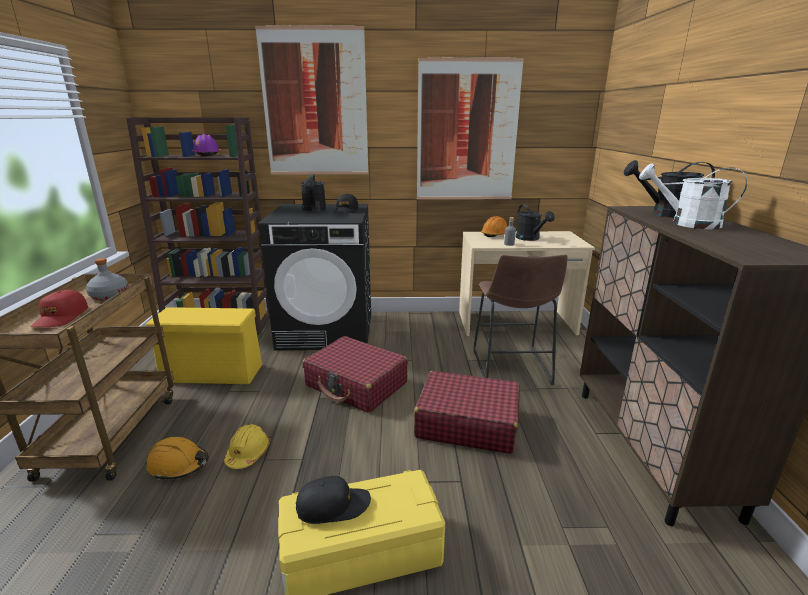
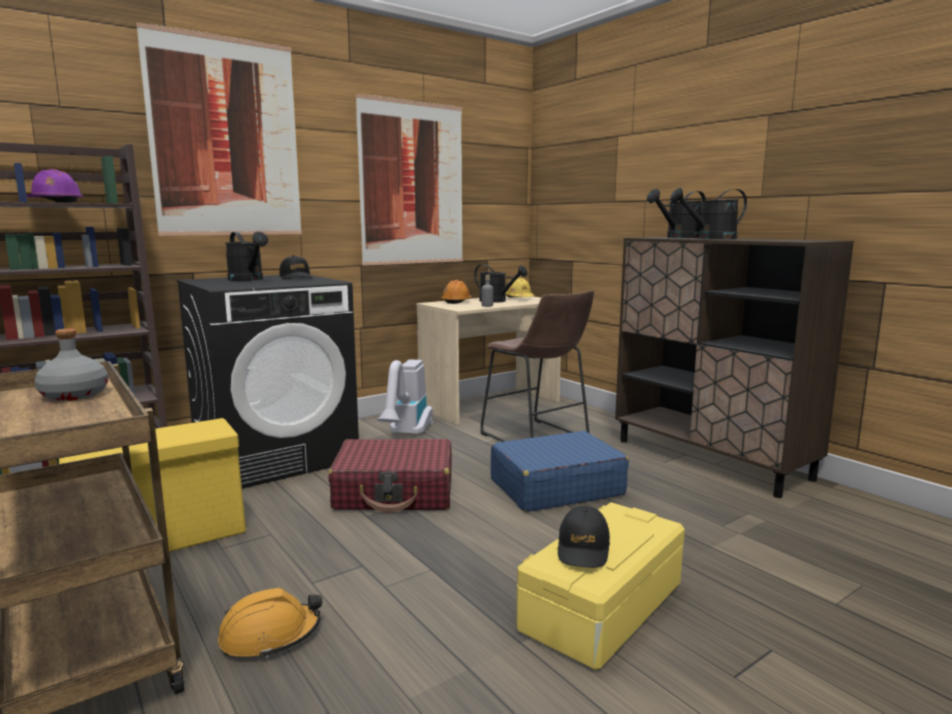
camera: 35 degrees left, 10 degrees down
red cap [30,290,88,327] -> none
yellow hard hat [224,424,270,469] -> yellow hard hat moved to [505,277,535,297]
black cap [296,476,371,524] -> black cap turned 150 degrees clockwise [558,506,610,568]
red suitcase [414,371,520,454] -> blue suitcase [491,431,629,512]
white watering can [639,163,747,229] -> black watering can [670,188,747,239]
none -> vacuum cleaner [377,360,433,435]

